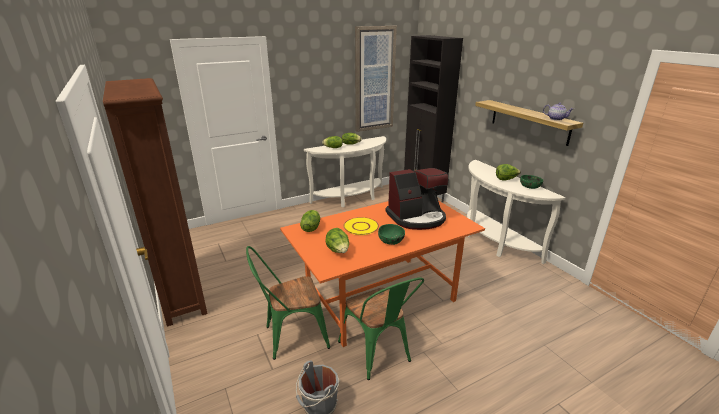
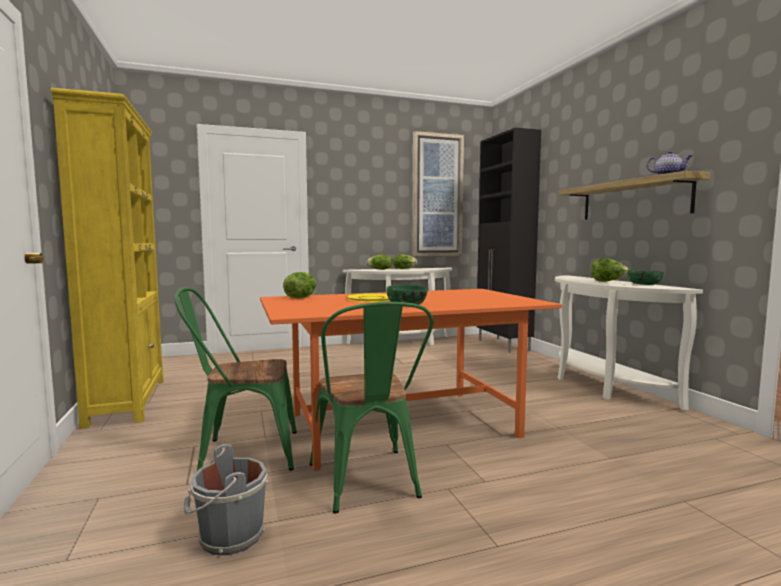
camera: 10 degrees right, 20 degrees down
brown bookcase [103,78,208,327] -> yellow bookcase [51,87,163,429]
lettuce [325,228,349,253] -> none
coffee machine [386,168,449,230] -> none

